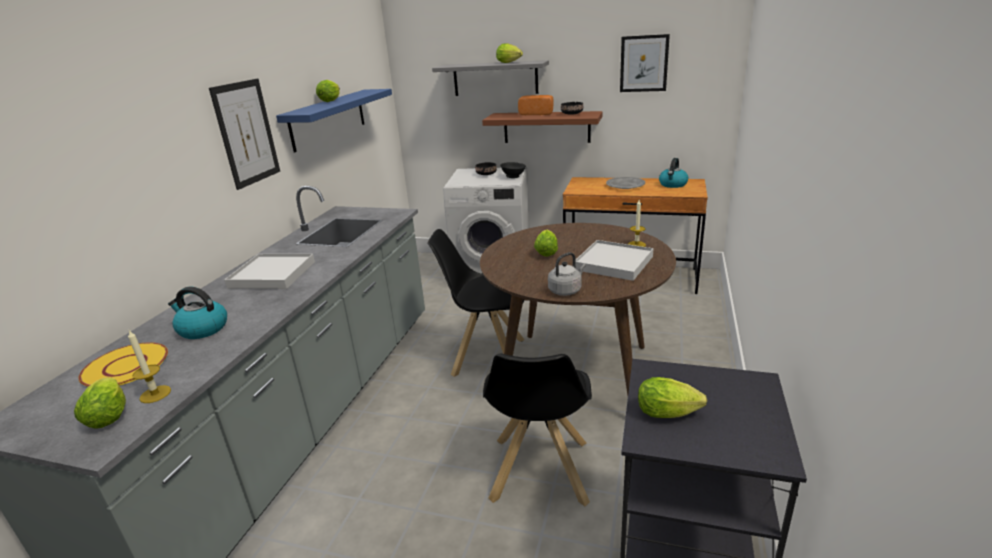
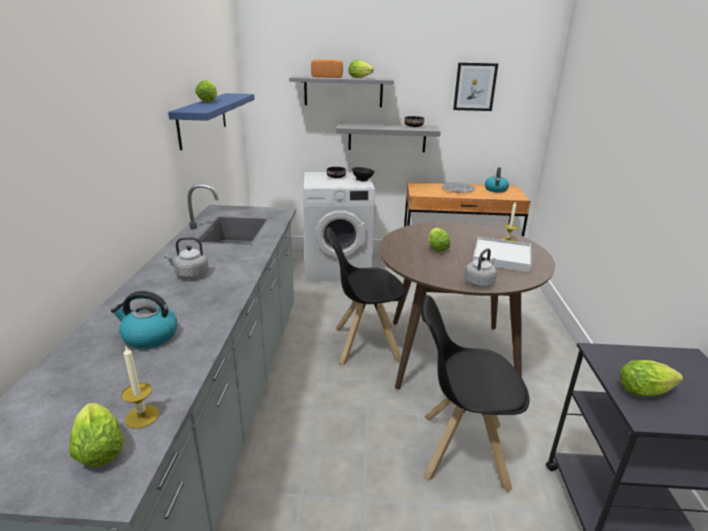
camera: 15 degrees left, 0 degrees up
yellow plate [78,342,168,387] -> none
picture [209,79,280,190] -> none
white tray [224,254,315,289] -> grey kettle [164,237,209,279]
brown shelf [482,111,603,143] -> grey shelf [336,123,441,152]
black chair [483,353,592,506] -> black chair turned 105 degrees clockwise [421,295,529,492]
bread [518,95,554,115] -> bread moved to [311,59,343,78]

